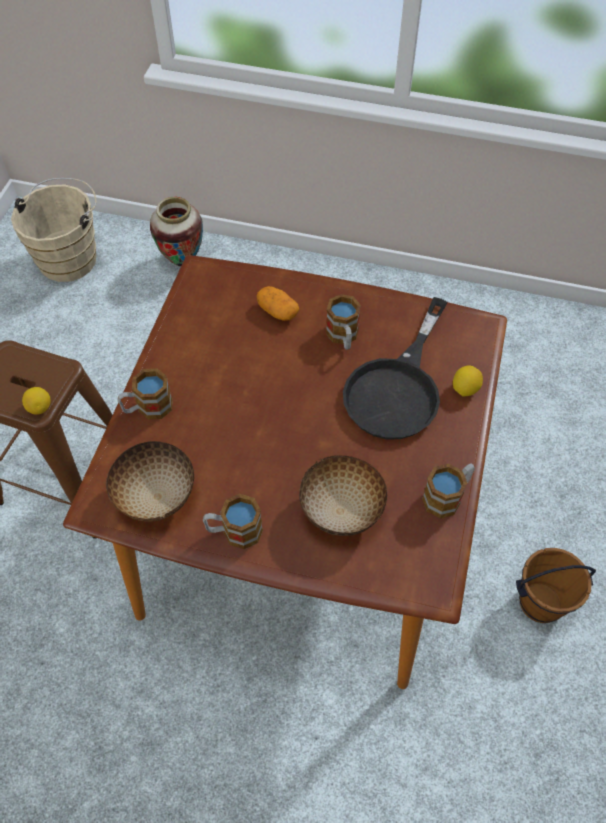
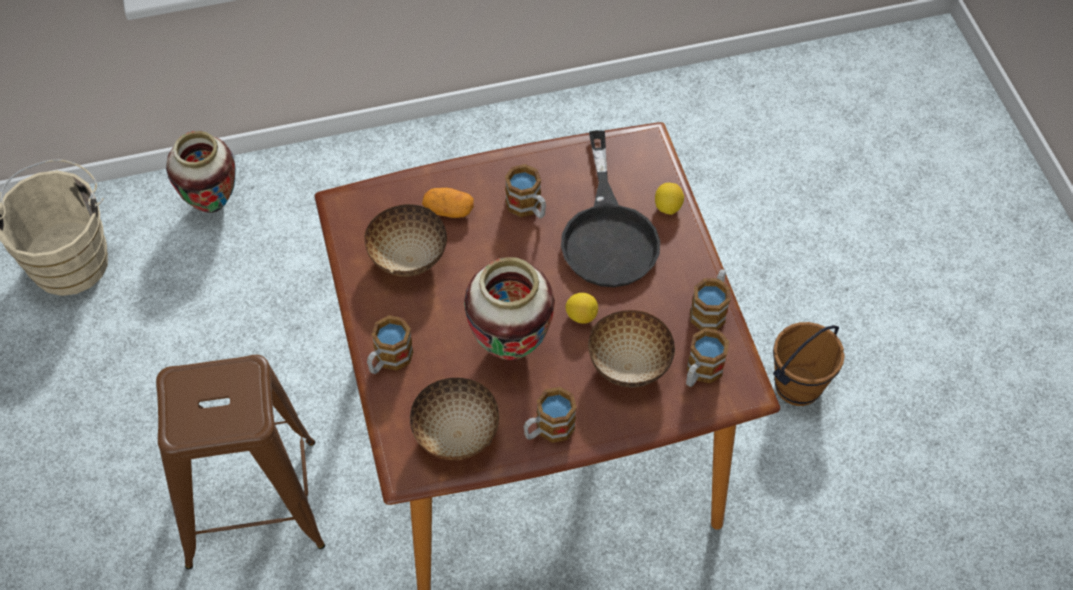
camera: 30 degrees left, 0 degrees up
lemon [22,387,51,415] -> lemon moved to [565,293,598,324]
none -> bowl [364,204,447,277]
none -> vase [464,257,555,360]
none -> mug [686,328,729,387]

